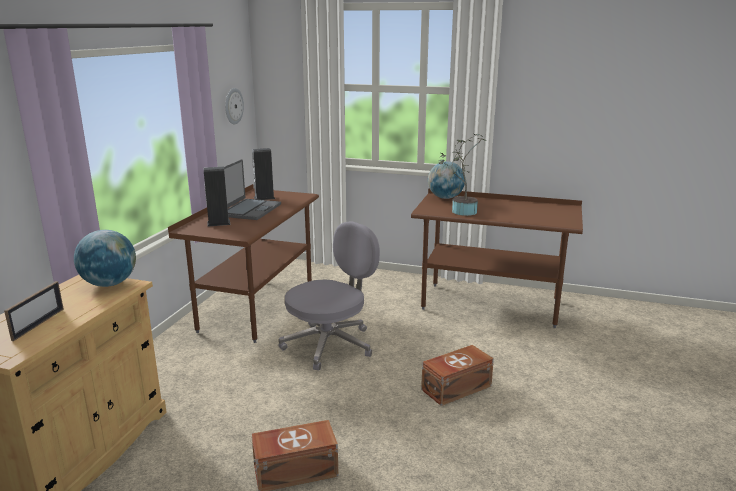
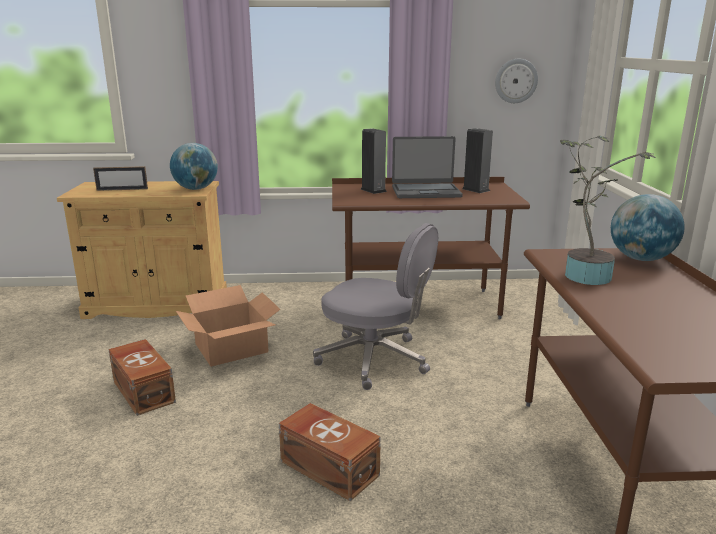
camera: 70 degrees right, 0 degrees up
none -> cardboard box [176,285,281,367]

